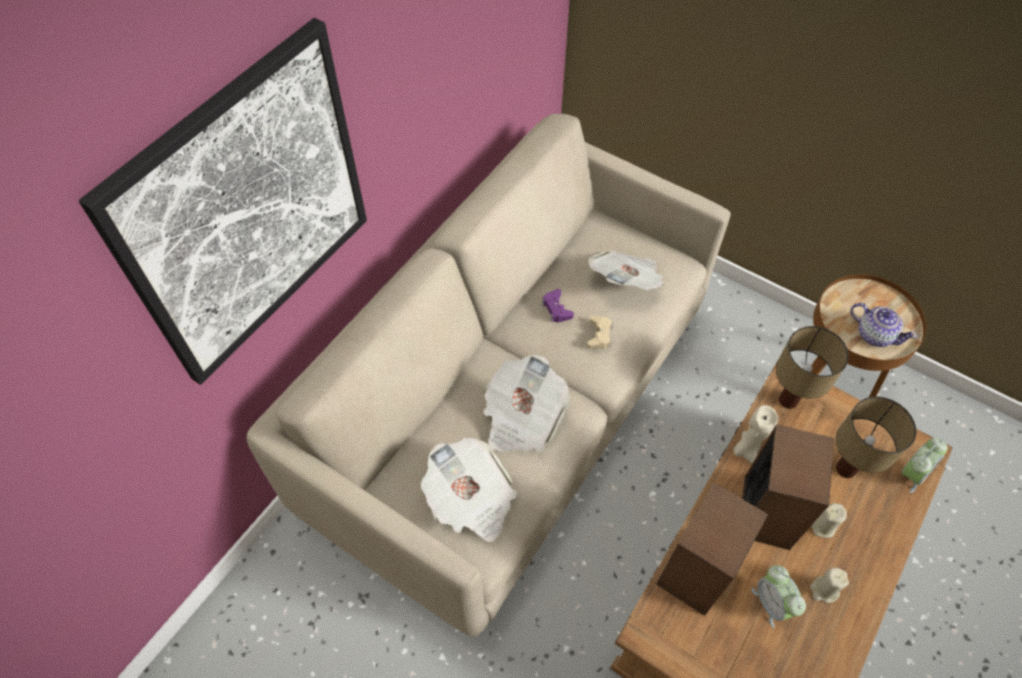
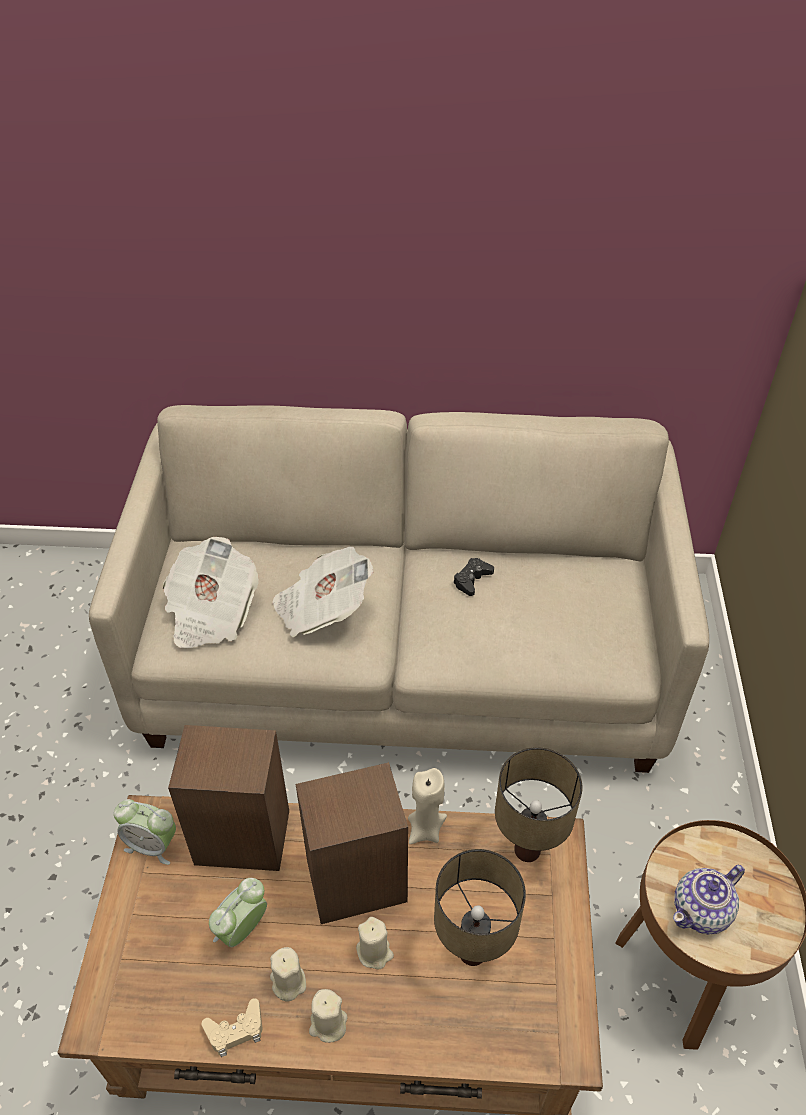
camera: 60 degrees right, 10 degrees down
picture [79,18,367,385] -> none
purple game controller [542,289,574,322] -> black game controller [453,558,494,596]
beige game controller [587,315,612,349] -> beige game controller moved to [202,998,263,1057]
newspaper [588,250,664,290] -> none
teapot [850,303,918,347] -> teapot turned 45 degrees clockwise [673,865,745,934]
alarm clock [902,437,948,493] -> alarm clock moved to [114,799,176,865]
none -> beige candle [309,989,348,1043]

